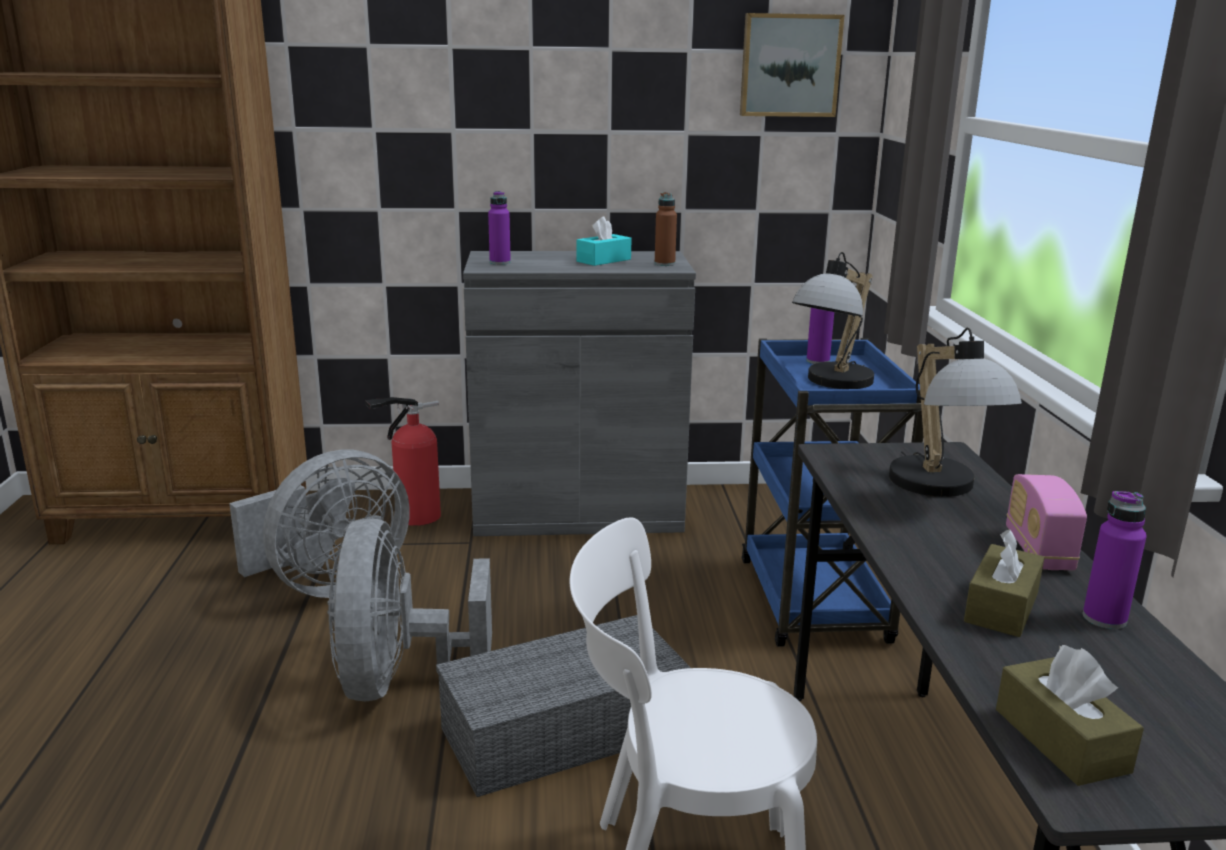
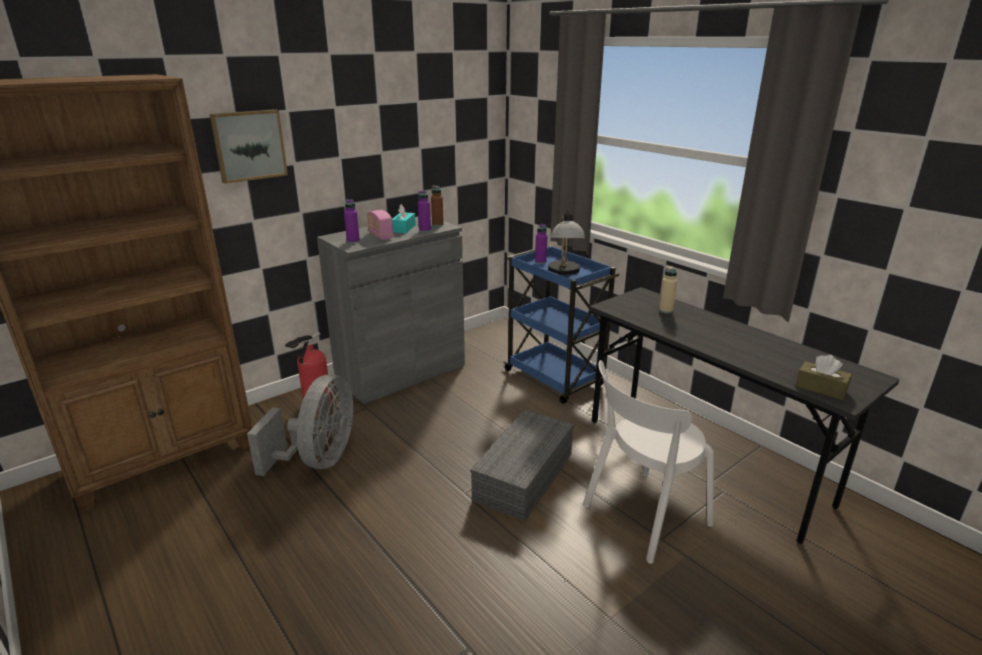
camera: 35 degrees left, 5 degrees up
grey fan [327,518,492,701] -> none
picture [740,13,844,117] -> picture moved to [209,109,288,184]
table lamp [889,328,1022,497] -> beige bottle [659,266,677,313]
brown tissue box [964,529,1045,637] -> none
radio [1006,474,1087,570] -> radio moved to [367,210,393,240]
purple bottle [1083,491,1147,629] -> purple bottle moved to [418,190,431,232]

